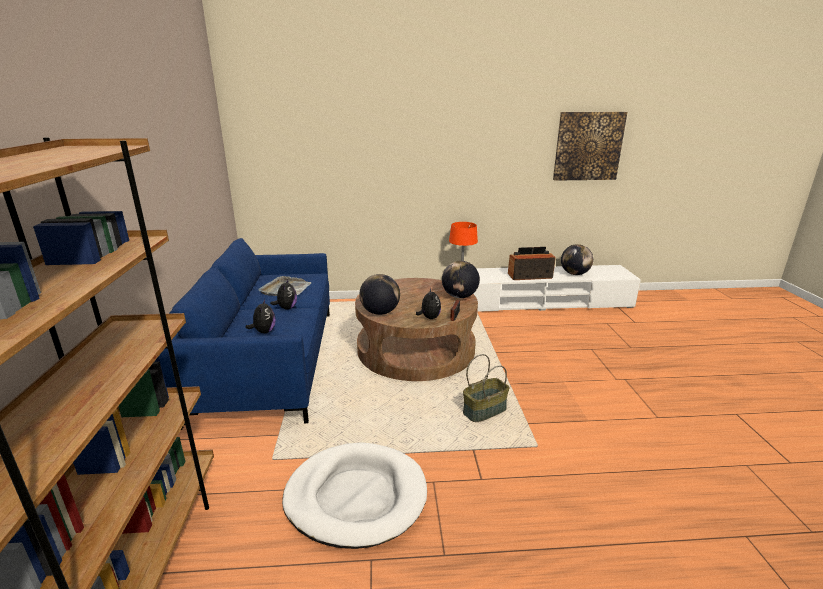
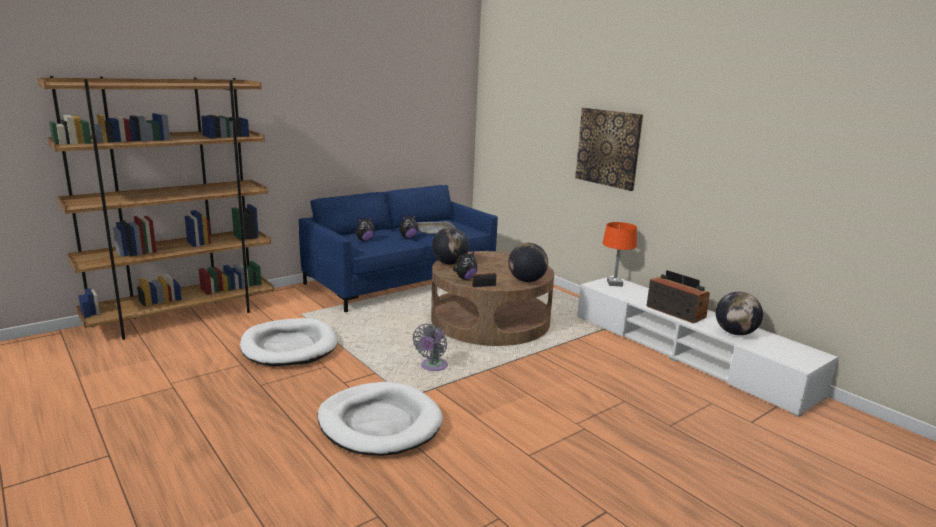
camera: 55 degrees right, 5 degrees down
basket [463,354,510,422] -> grey fan [413,324,448,371]
picture [553,112,627,181] -> picture moved to [575,108,643,191]
none -> white dog bed [318,382,443,456]

